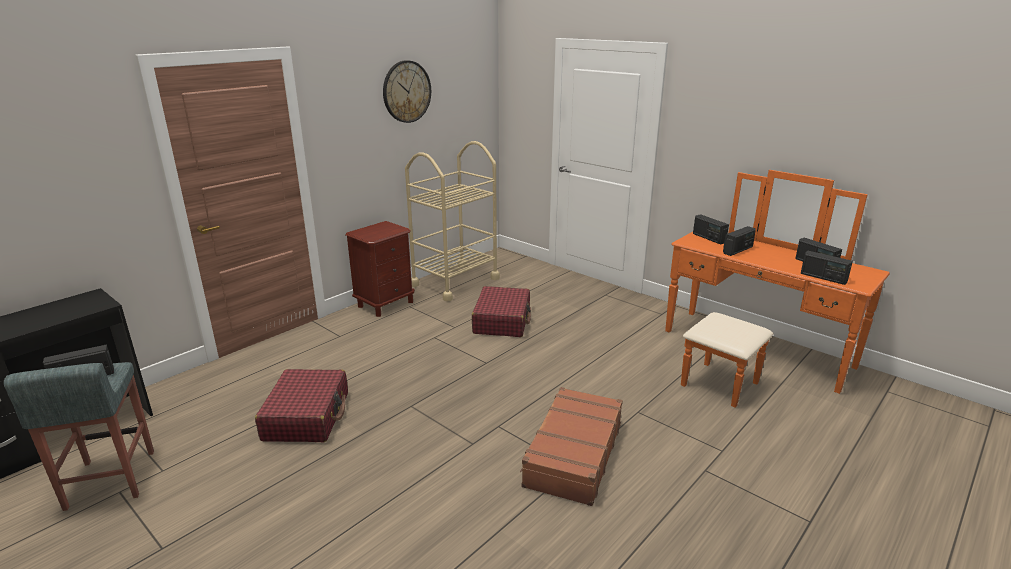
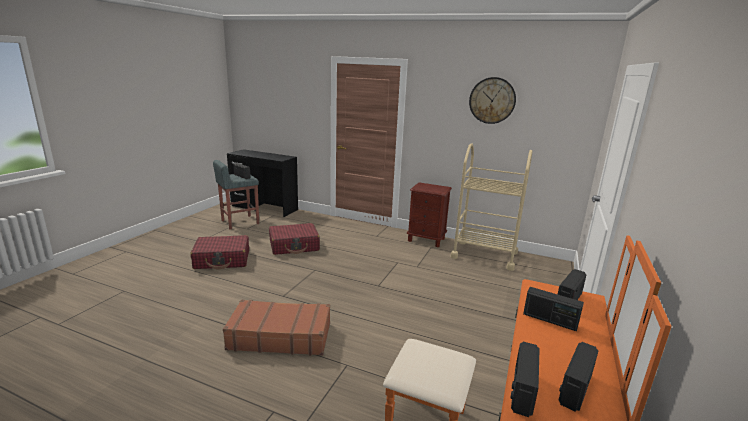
camera: 70 degrees right, 5 degrees down
red suitcase [472,286,531,337] -> red suitcase moved to [190,235,249,269]

